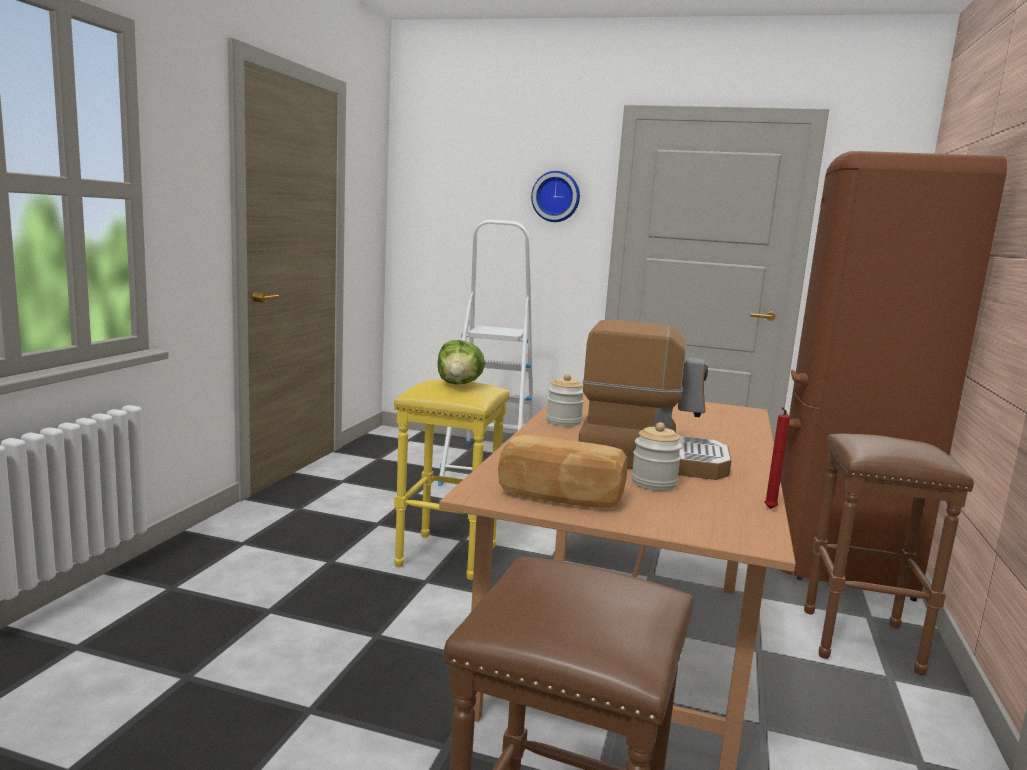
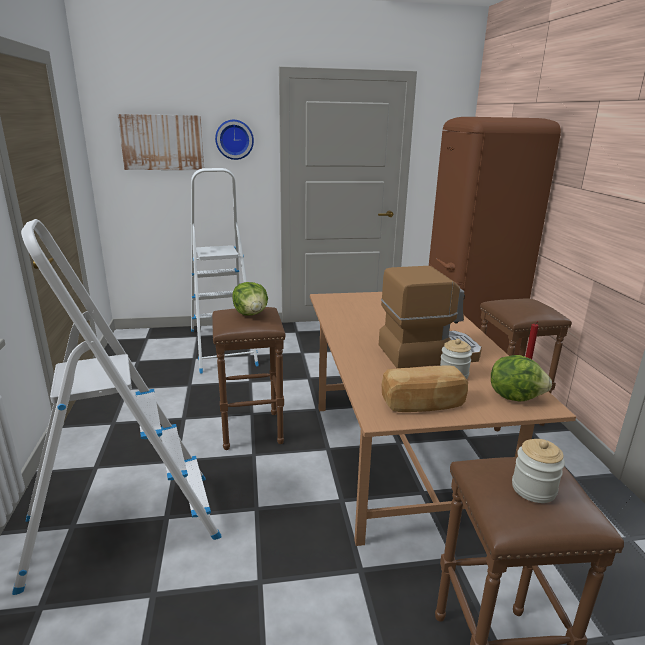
camera: 25 degrees left, 10 degrees up
yellow stool [394,380,510,580] -> brown stool [212,307,286,450]
jar [546,374,584,426] -> jar moved to [512,439,565,503]
none -> white step ladder [12,219,222,595]
none -> picture [118,114,204,170]
none -> lettuce [491,355,552,401]

